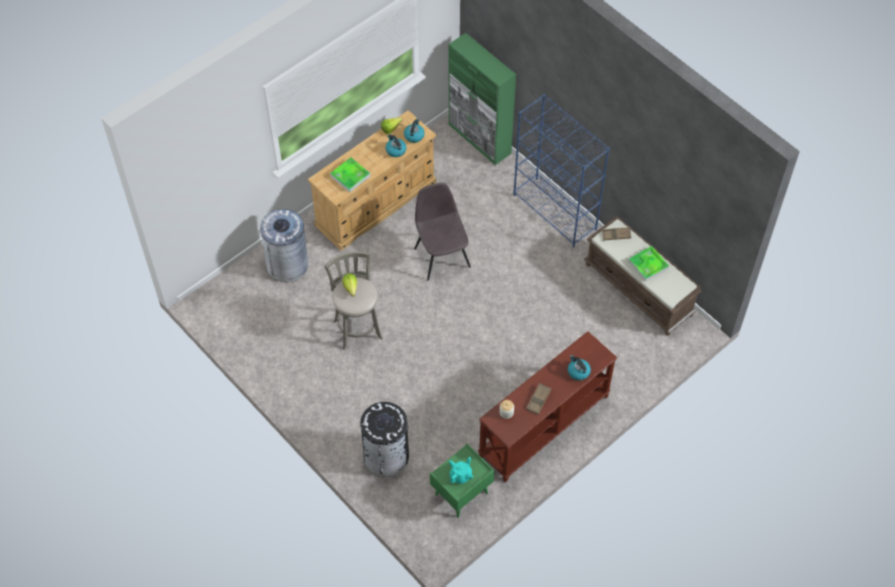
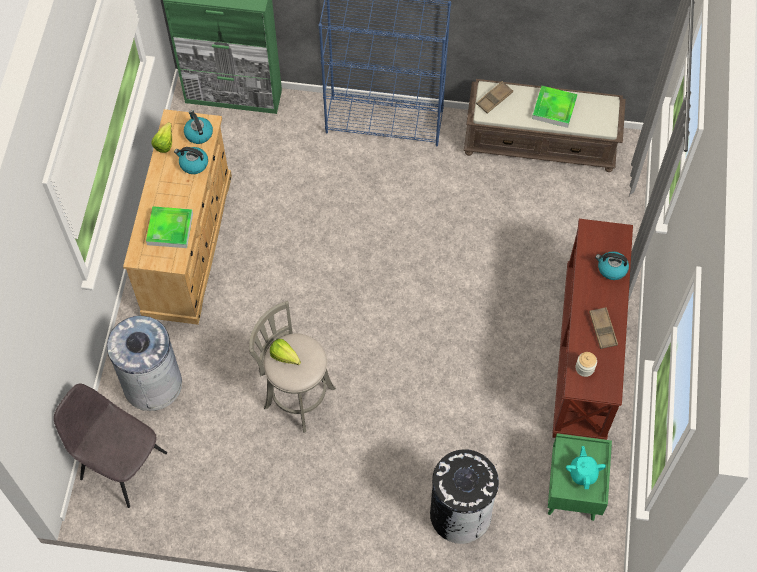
camera: 40 degrees left, 5 degrees up
grey chair [414,183,471,281] -> grey chair moved to [54,384,167,508]

